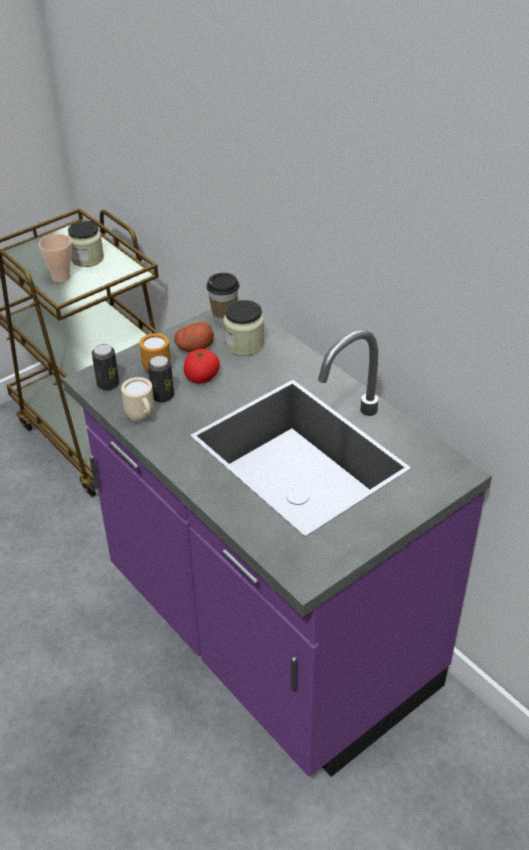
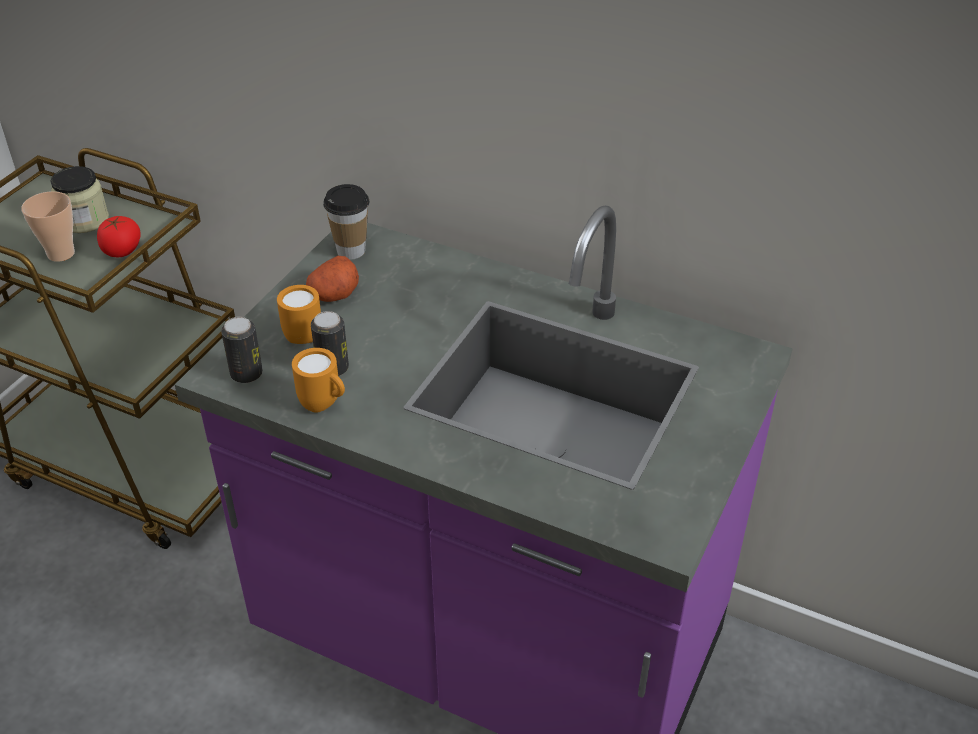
camera: 25 degrees left, 0 degrees up
beige mug [121,377,154,422] -> orange mug [292,348,345,413]
tomato [184,349,220,384] -> tomato moved to [97,216,141,257]
jar [223,300,264,356] -> none

